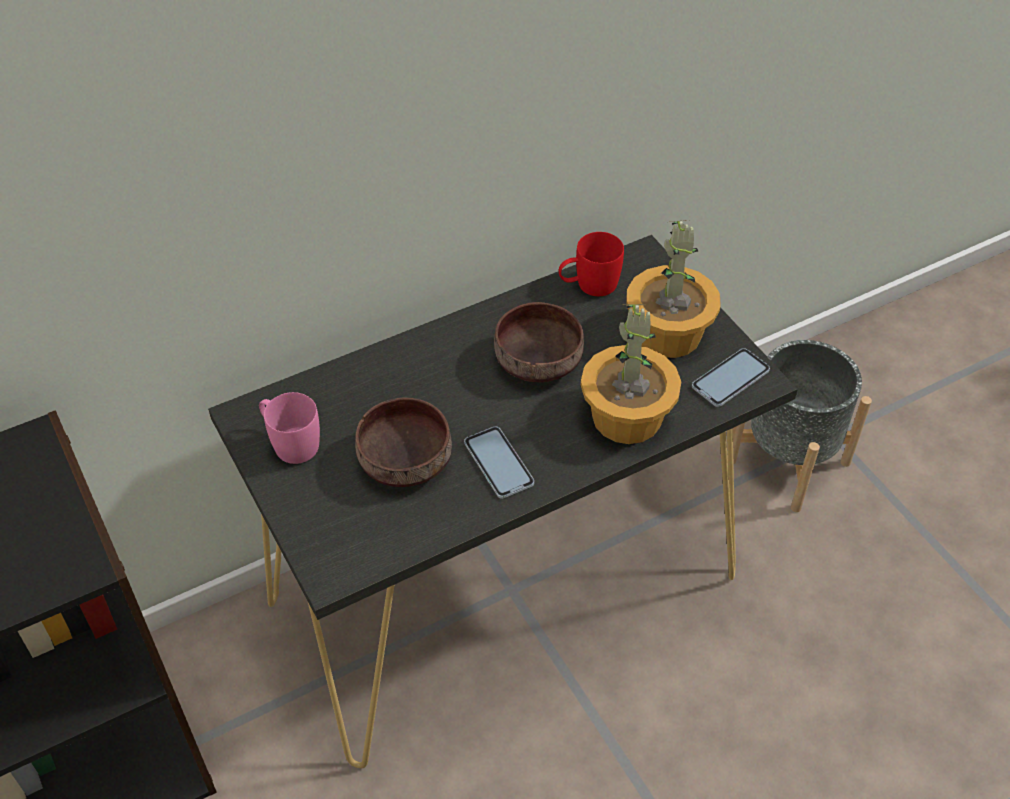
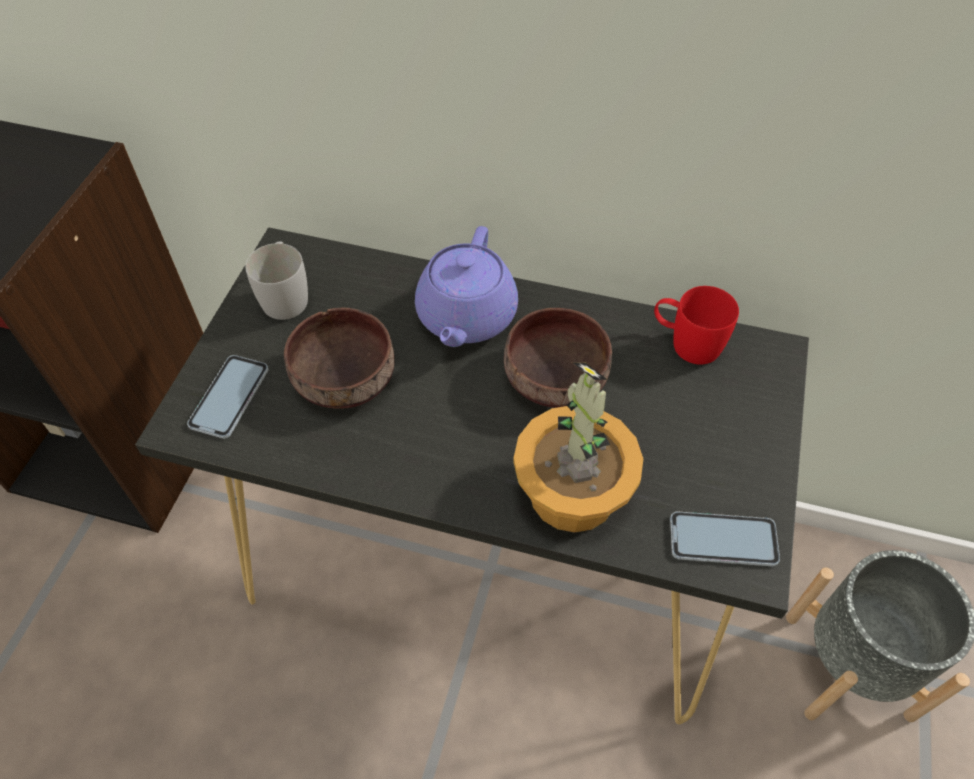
camera: 45 degrees right, 5 degrees up
pink mug [259,392,320,464] -> white mug [245,241,308,320]
phone [464,426,534,499] -> phone moved to [187,355,269,439]
potted plant [627,220,721,358] -> none
none -> purple teapot [415,226,518,347]

